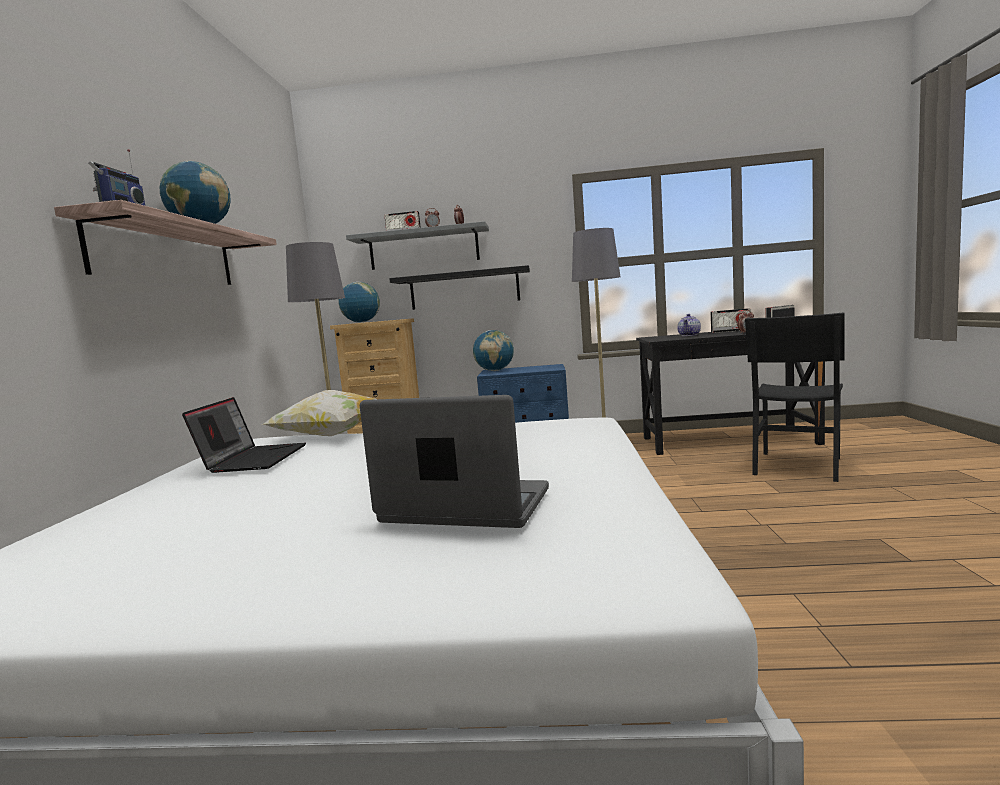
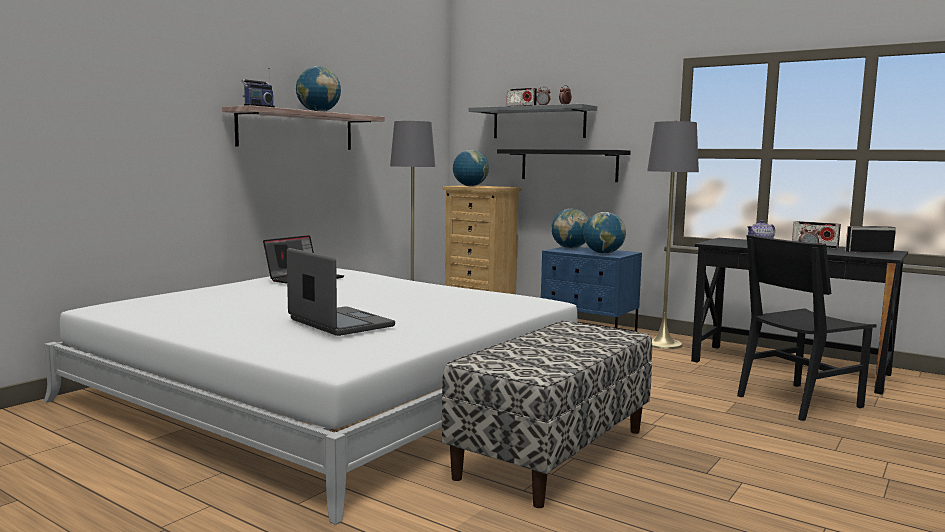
camera: 30 degrees right, 0 degrees up
pillow [263,390,375,436] -> none
none -> bench [442,320,652,508]
none -> globe [583,212,626,254]

